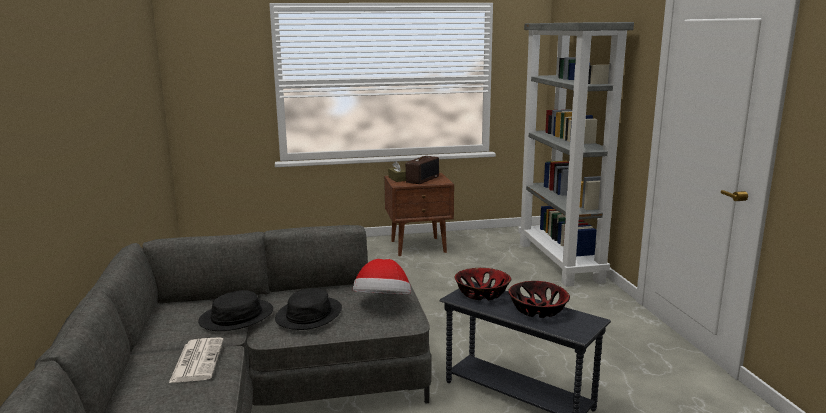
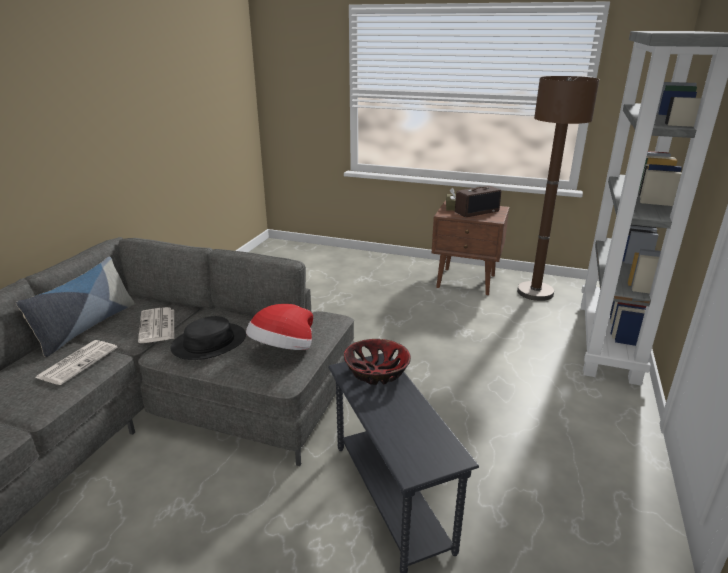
camera: 30 degrees right, 10 degrees up
black hat [198,290,273,331] -> newspaper [138,307,174,343]
bowl [508,281,570,318] -> none
none -> pillow [16,257,134,357]
none -> brown floor lamp [517,76,600,301]

